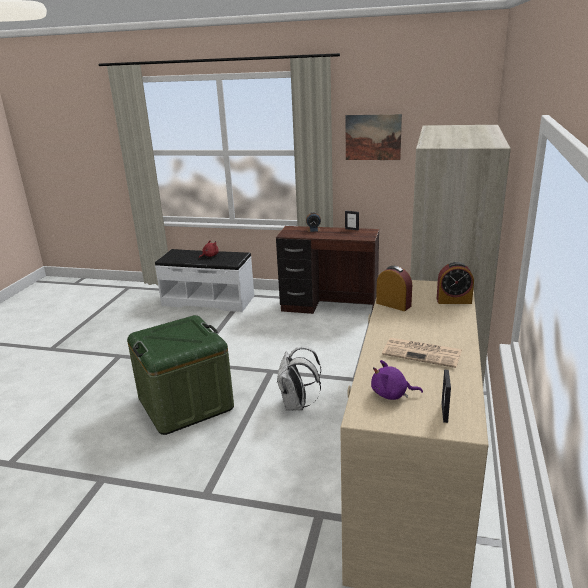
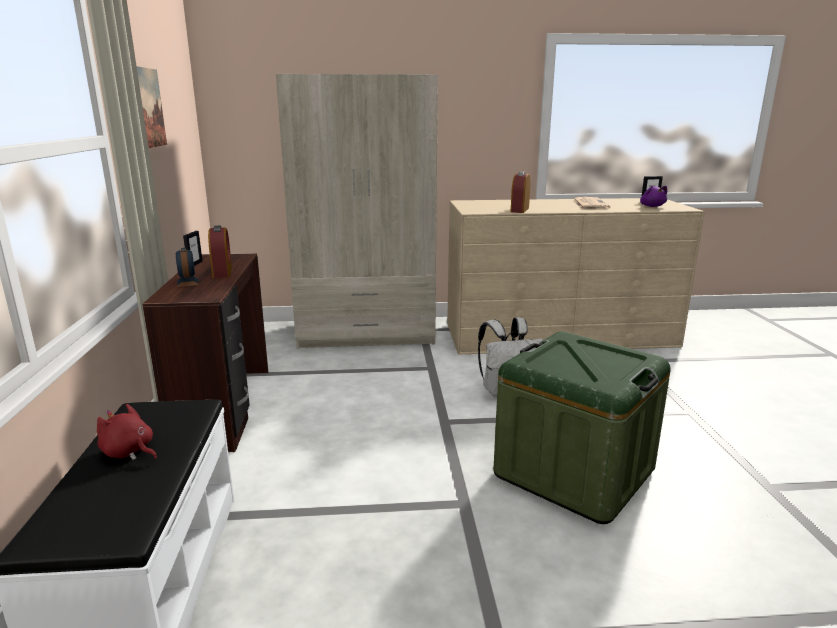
camera: 110 degrees left, 5 degrees down
alarm clock [437,262,474,304] -> alarm clock moved to [208,225,232,278]

